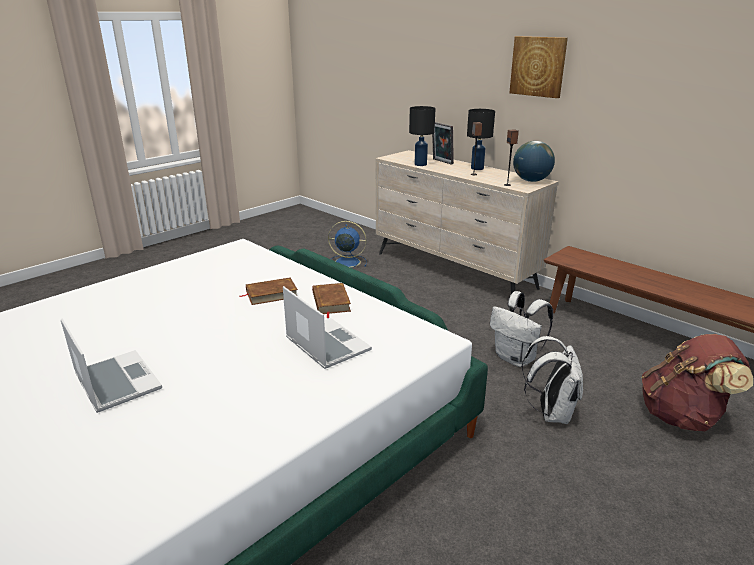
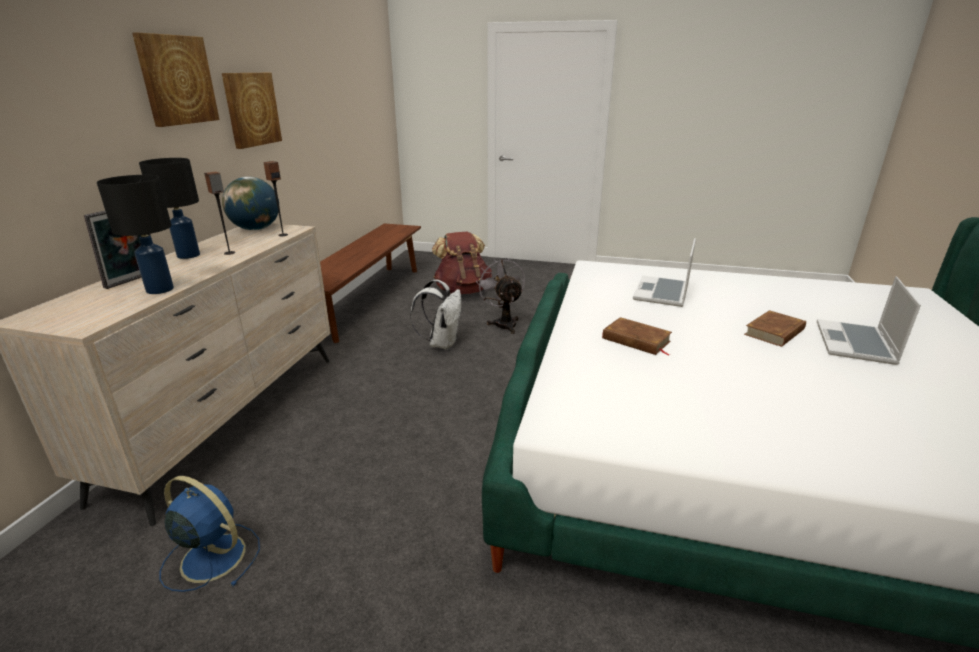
camera: 120 degrees left, 0 degrees up
brown book [312,283,351,318] -> brown book moved to [744,310,806,347]
blue fan [328,221,367,268] -> blue fan turned 135 degrees clockwise [160,476,260,592]
white backpack [522,336,583,424] -> grey fan [476,258,525,334]
none -> picture [222,73,282,149]

